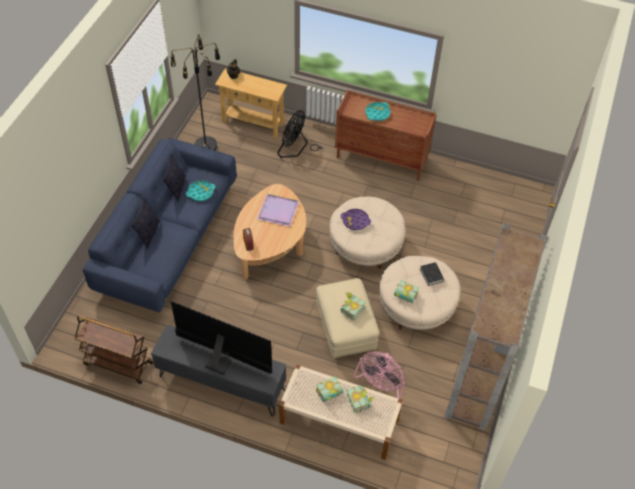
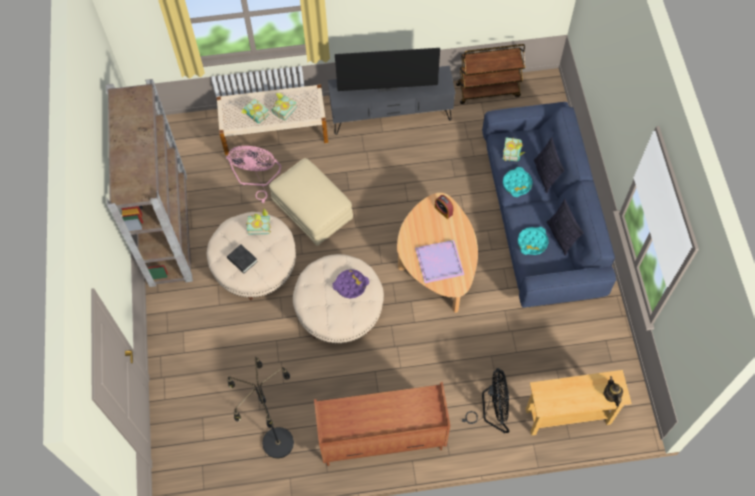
camera: 155 degrees right, 10 degrees up
floor lamp [171,34,220,150] -> floor lamp moved to [227,357,294,459]
book [340,292,366,320] -> book moved to [503,137,525,162]
turquoise tray [366,102,391,121] -> turquoise tray moved to [503,167,533,197]

